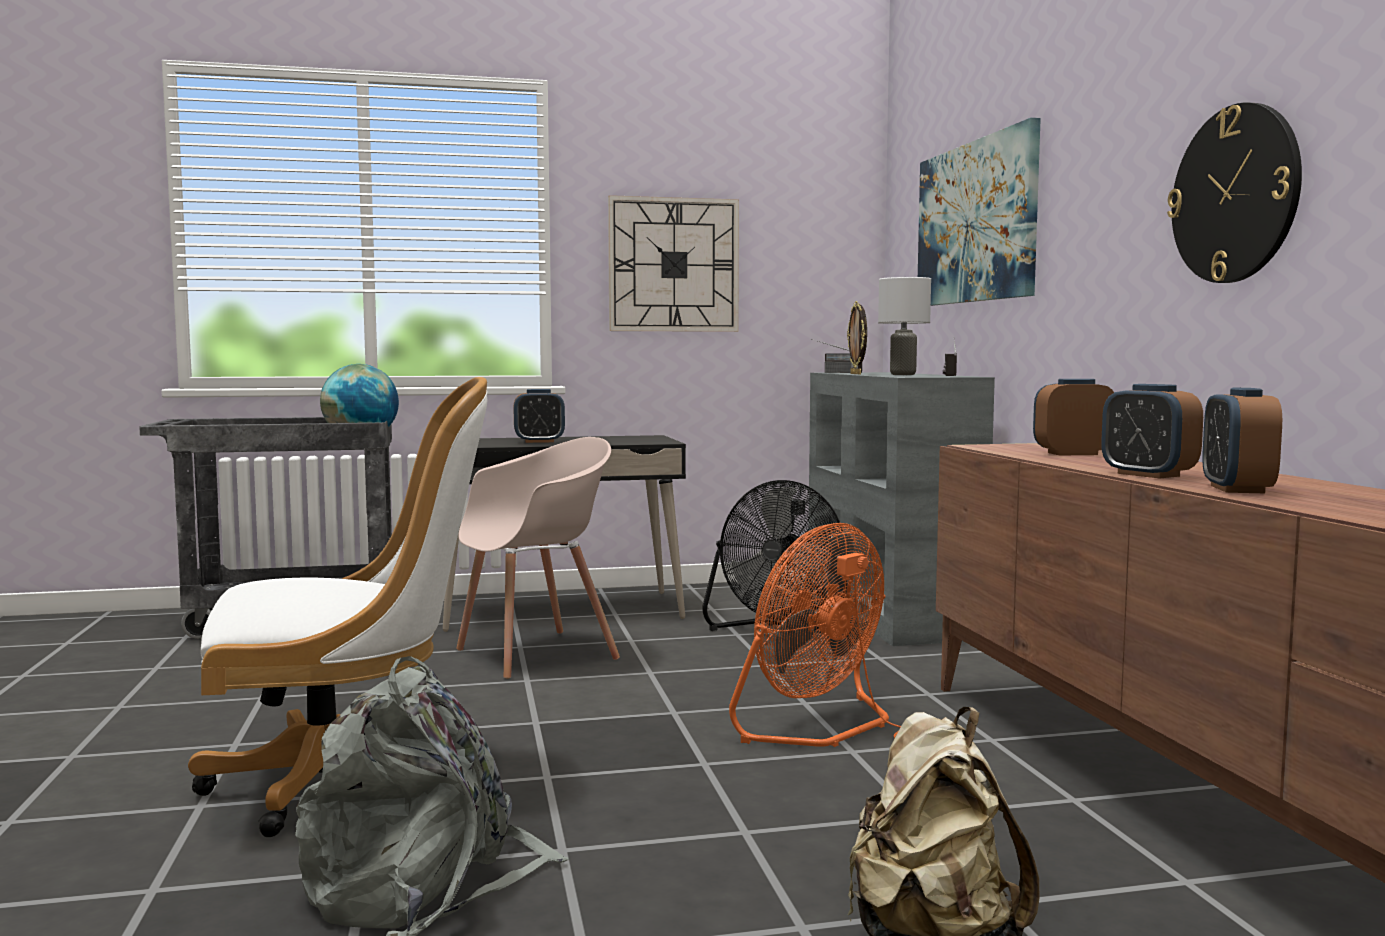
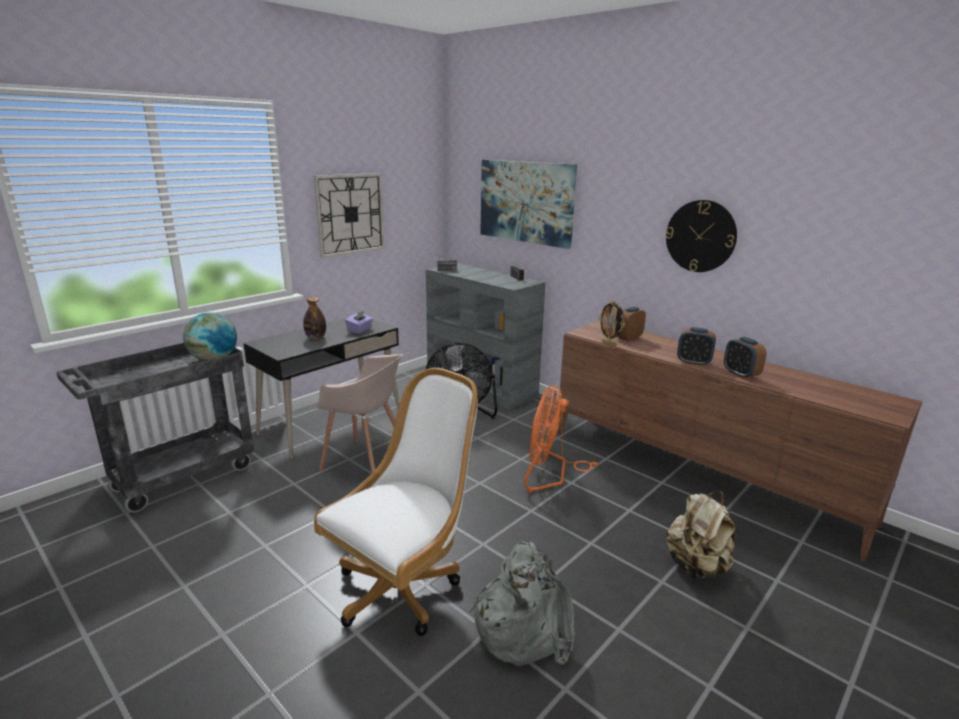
camera: 35 degrees left, 15 degrees up
beige chair [456,437,620,679] -> beige chair turned 90 degrees clockwise [317,354,403,473]
alarm clock [513,389,565,443] -> bottle [303,296,326,339]
picture frame [847,301,867,374] -> picture frame moved to [598,301,625,346]
white table lamp [878,277,931,375] -> none
none -> purple tissue box [345,310,373,334]

